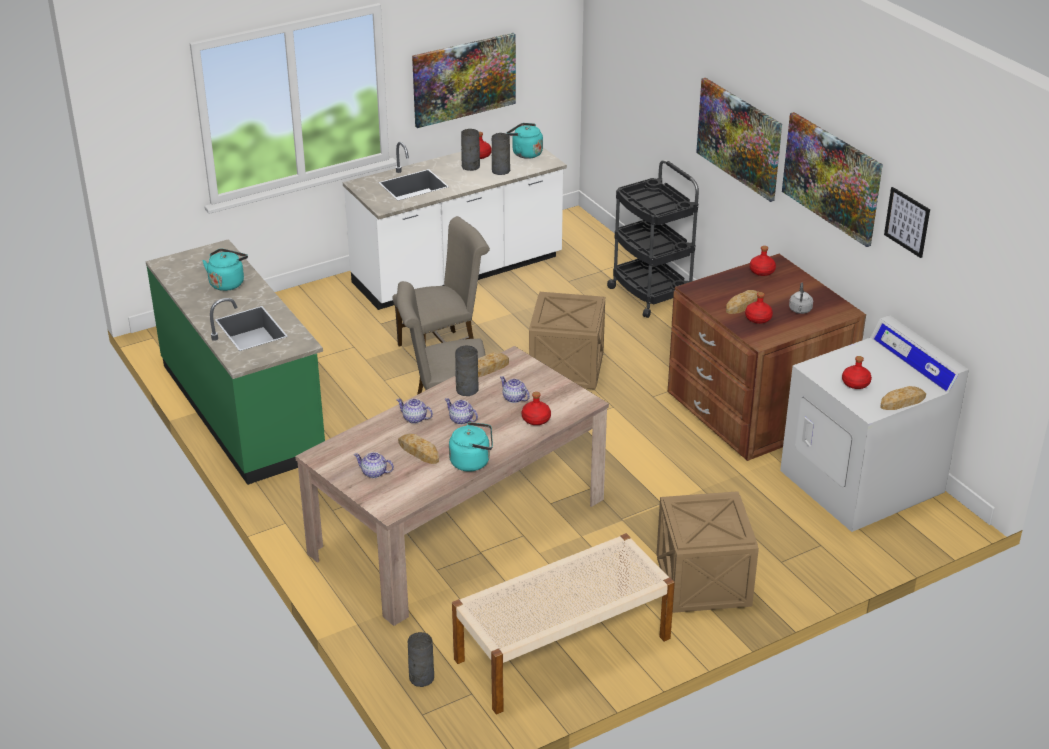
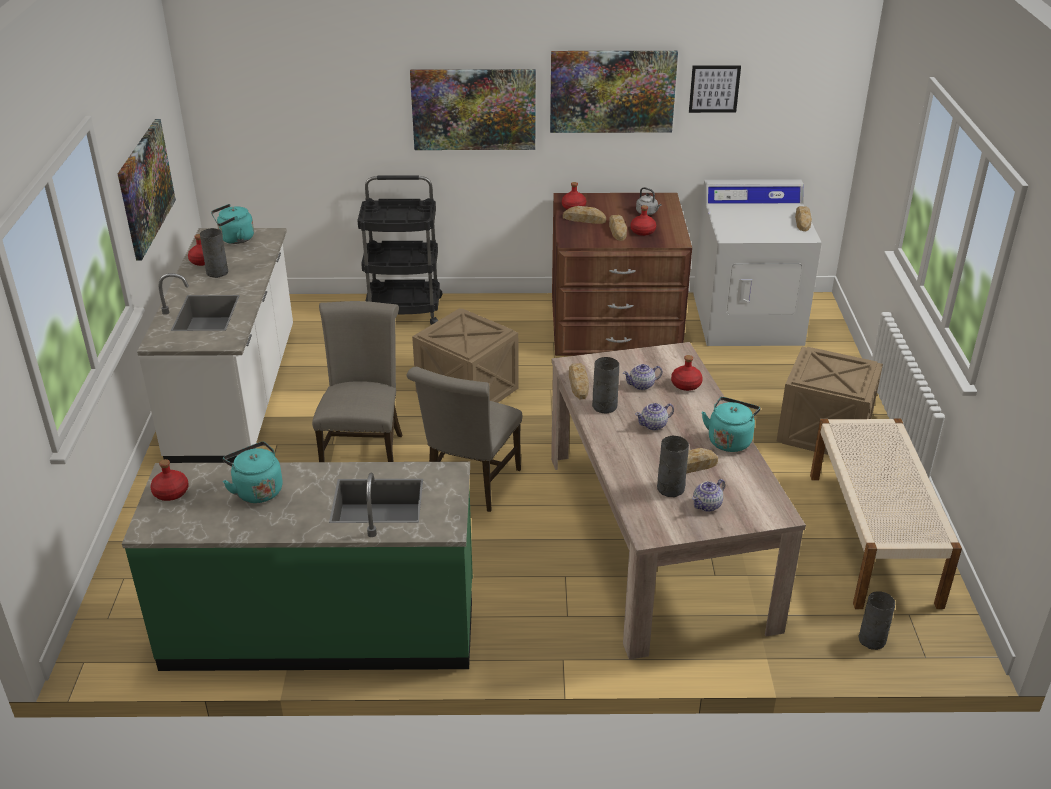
camera: 60 degrees left, 0 degrees up
teapot [396,399,433,424] -> none
grey vase [492,133,510,175] -> grey vase moved to [657,436,689,497]
red bottle [842,356,872,389] -> red bottle moved to [150,459,189,501]
none -> bread [563,206,606,224]

